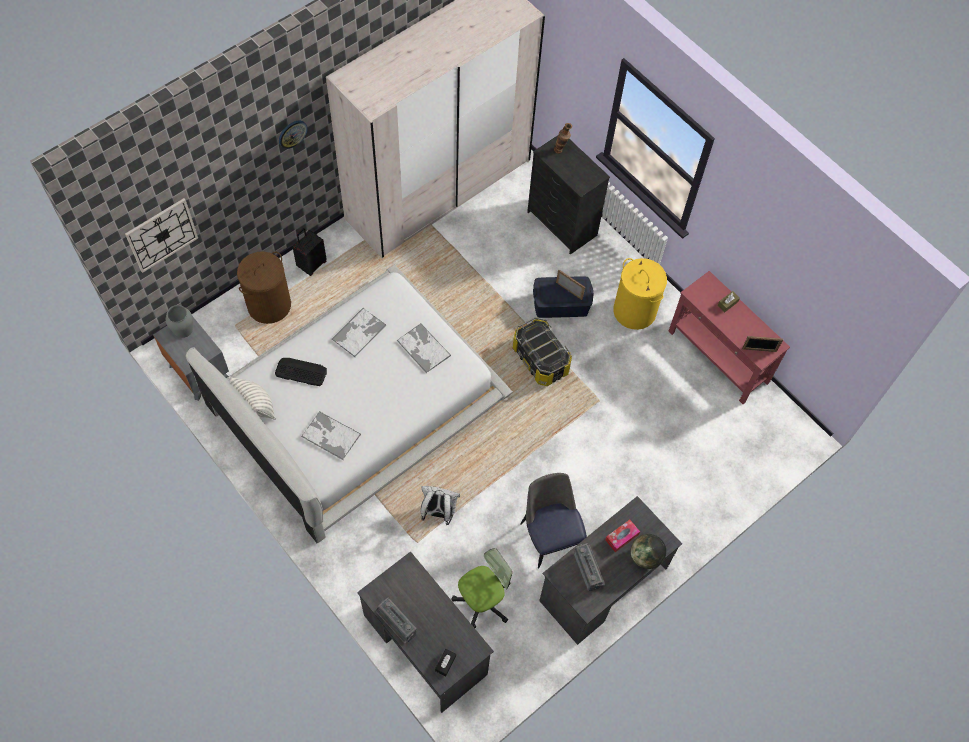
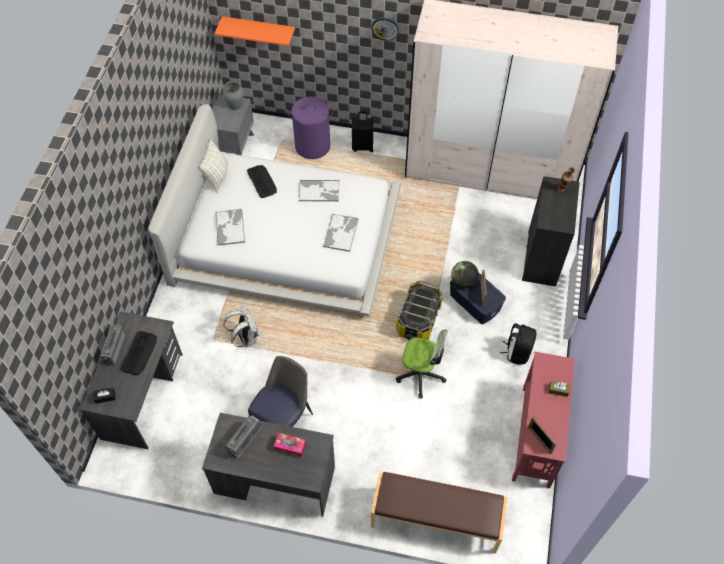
camera: 55 degrees right, 5 degrees down
wall clock [125,198,198,273] -> orange shelf [214,16,295,46]
brown laundry basket [237,252,291,324] -> purple laundry basket [287,97,334,159]
office chair [451,548,512,628] -> office chair moved to [396,329,448,398]
yellow laundry basket [613,258,667,330] -> black backpack [500,323,536,365]
globe [630,534,666,569] -> globe moved to [451,261,479,288]
none -> keyboard [120,331,157,375]
none -> brown bench [371,471,508,553]

